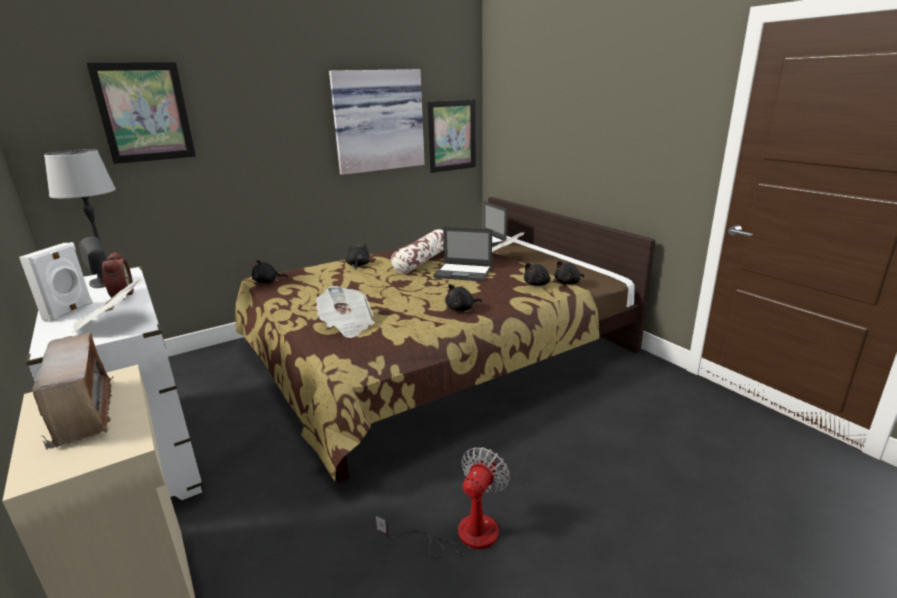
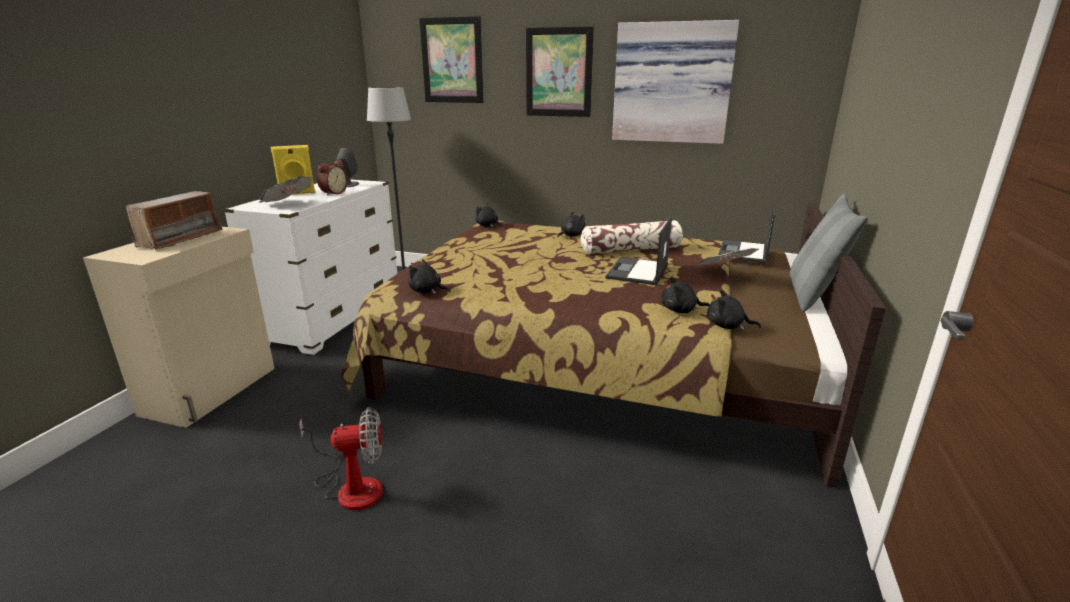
camera: 50 degrees right, 0 degrees up
white speaker [19,242,93,322] -> yellow speaker [271,145,316,195]
newspaper [316,286,375,338] -> none
picture [428,99,476,173] -> picture moved to [526,26,594,117]
laptop [433,227,492,282] -> laptop turned 45 degrees clockwise [606,217,672,285]
black plush toy [445,284,482,311] -> black plush toy moved to [408,259,451,294]
none -> grey pillow [790,194,868,312]

